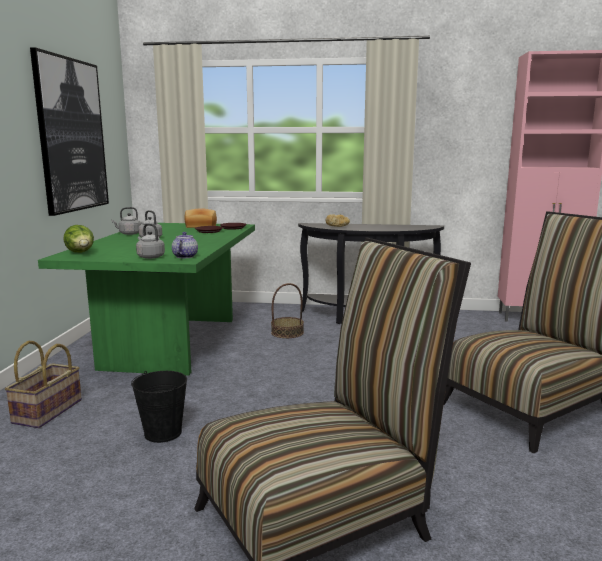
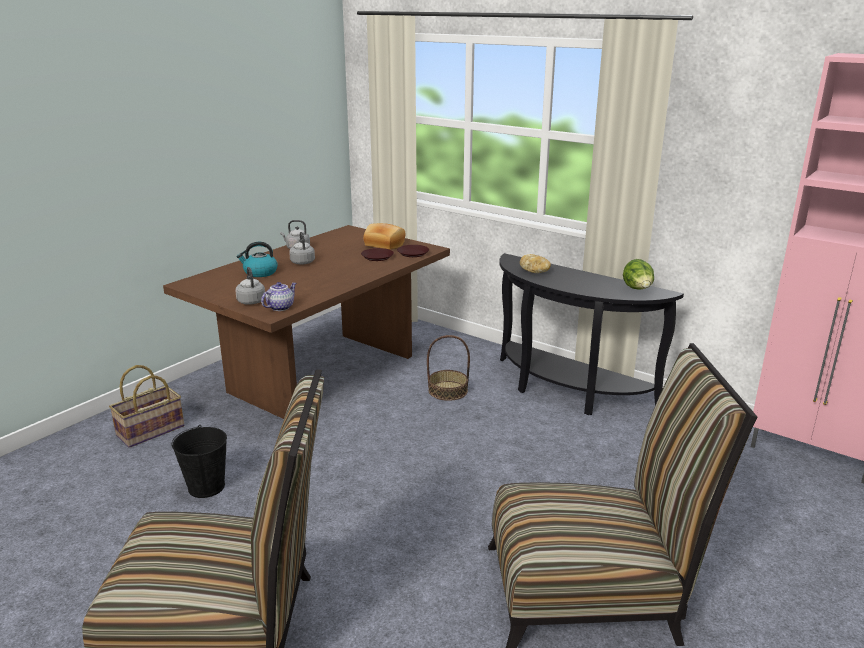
camera: 30 degrees right, 10 degrees up
picture [30,47,109,216] -> none
green dining table [38,223,255,376] -> brown dining table [163,225,450,419]
lettuce [64,225,94,253] -> lettuce moved to [623,259,654,290]
none -> kettle [237,242,278,277]

